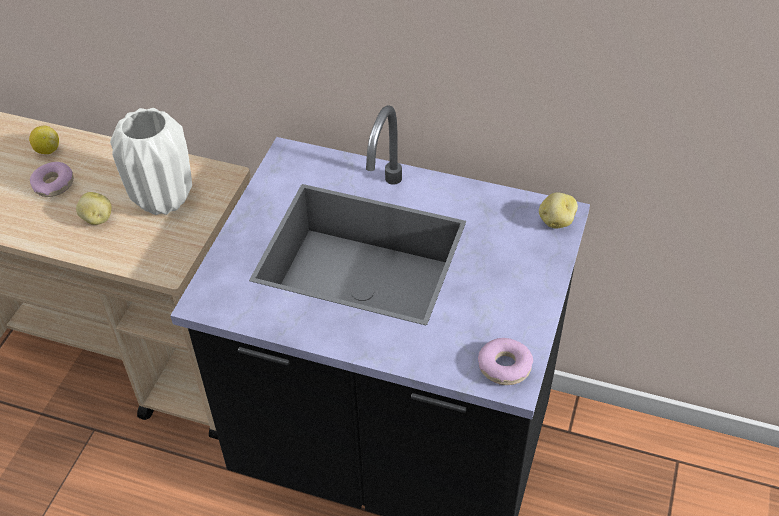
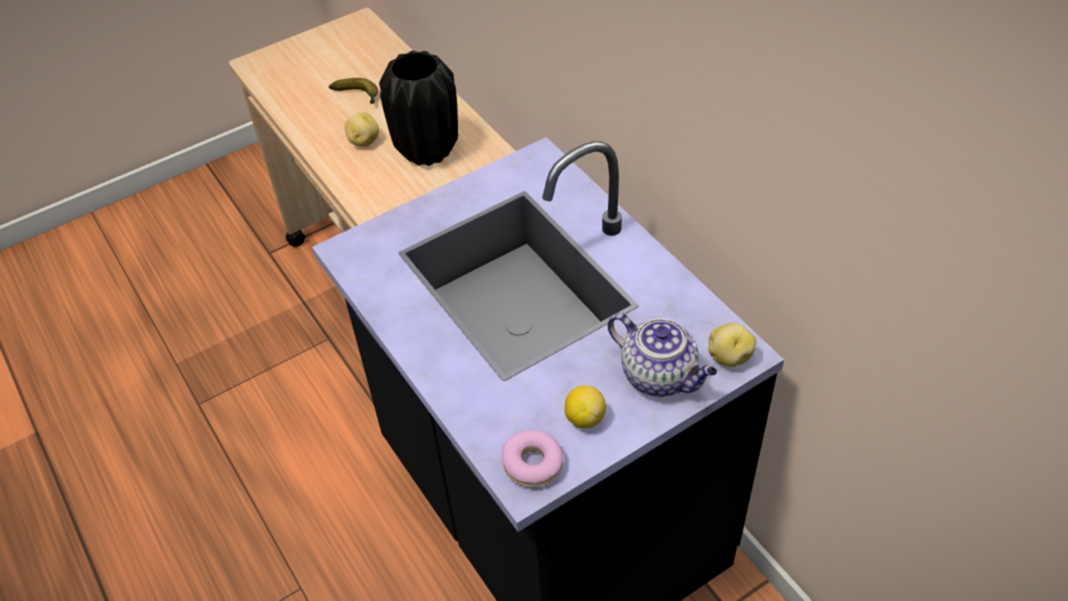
camera: 40 degrees right, 0 degrees up
lemon [29,125,59,154] -> lemon moved to [565,385,606,429]
donut [30,162,74,197] -> banana [329,78,378,104]
white vase [110,108,192,215] -> black vase [379,51,458,166]
none -> teapot [608,313,717,397]

